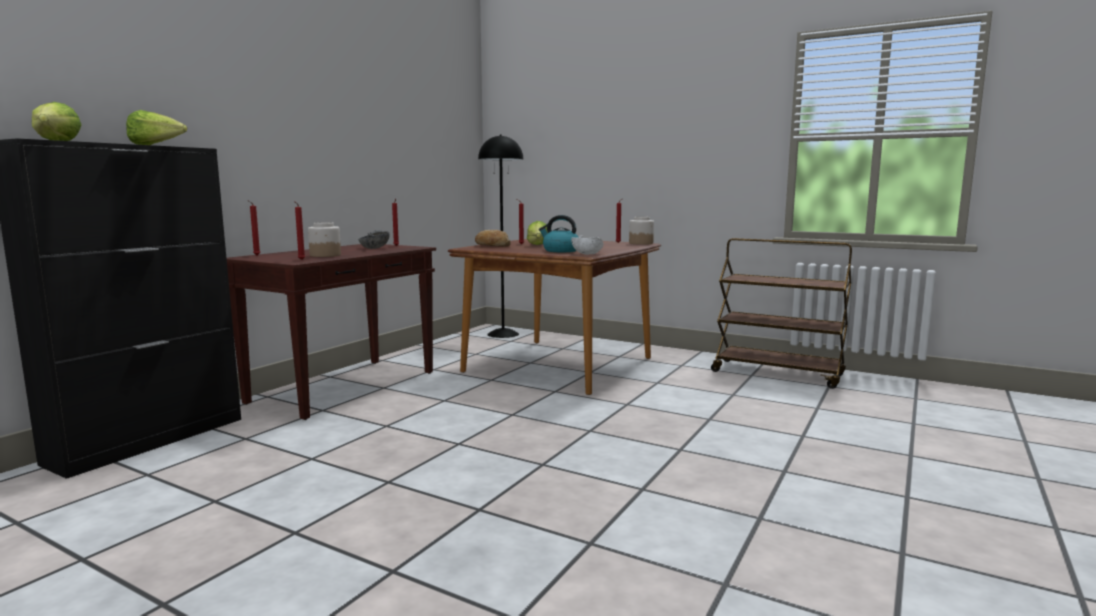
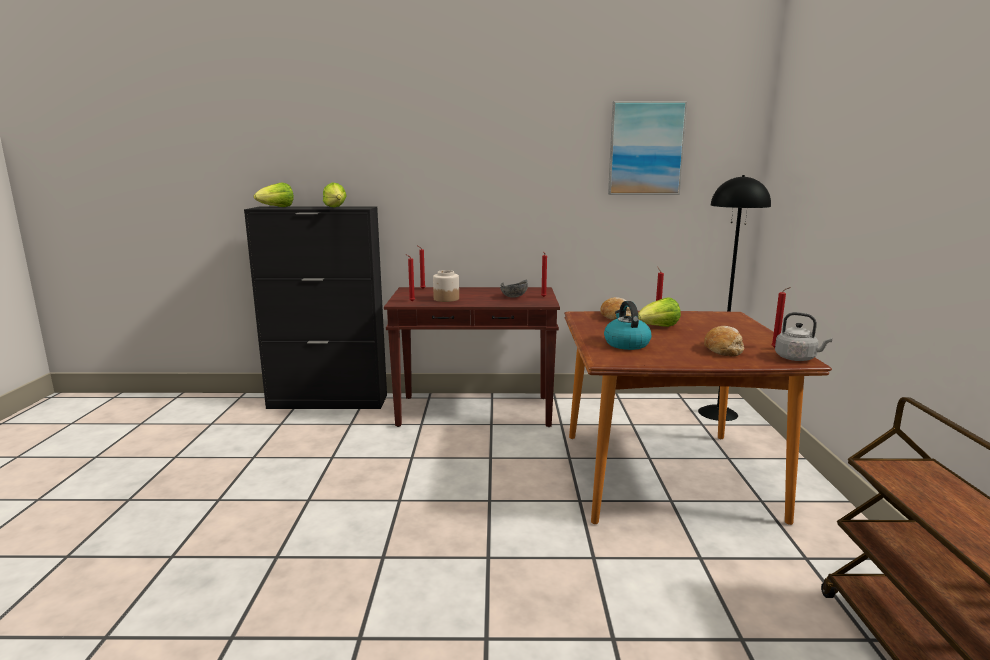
camera: 60 degrees right, 5 degrees up
white bowl [571,235,604,255] -> none
jar [629,217,654,245] -> grey kettle [775,312,832,361]
none -> picture [608,101,687,195]
none -> bread [704,326,744,357]

